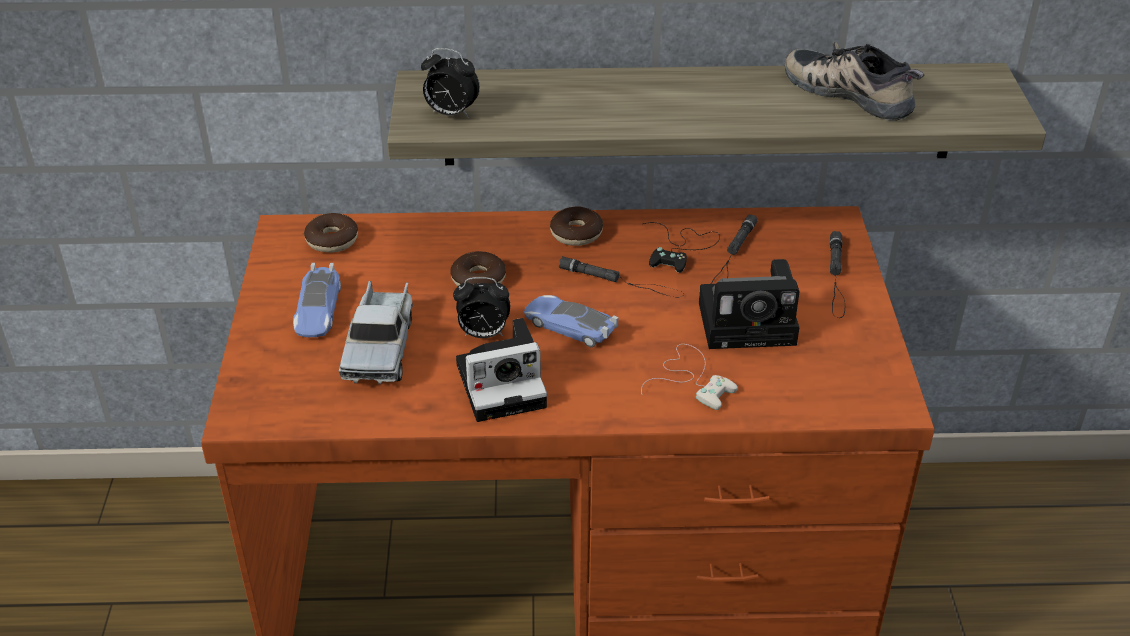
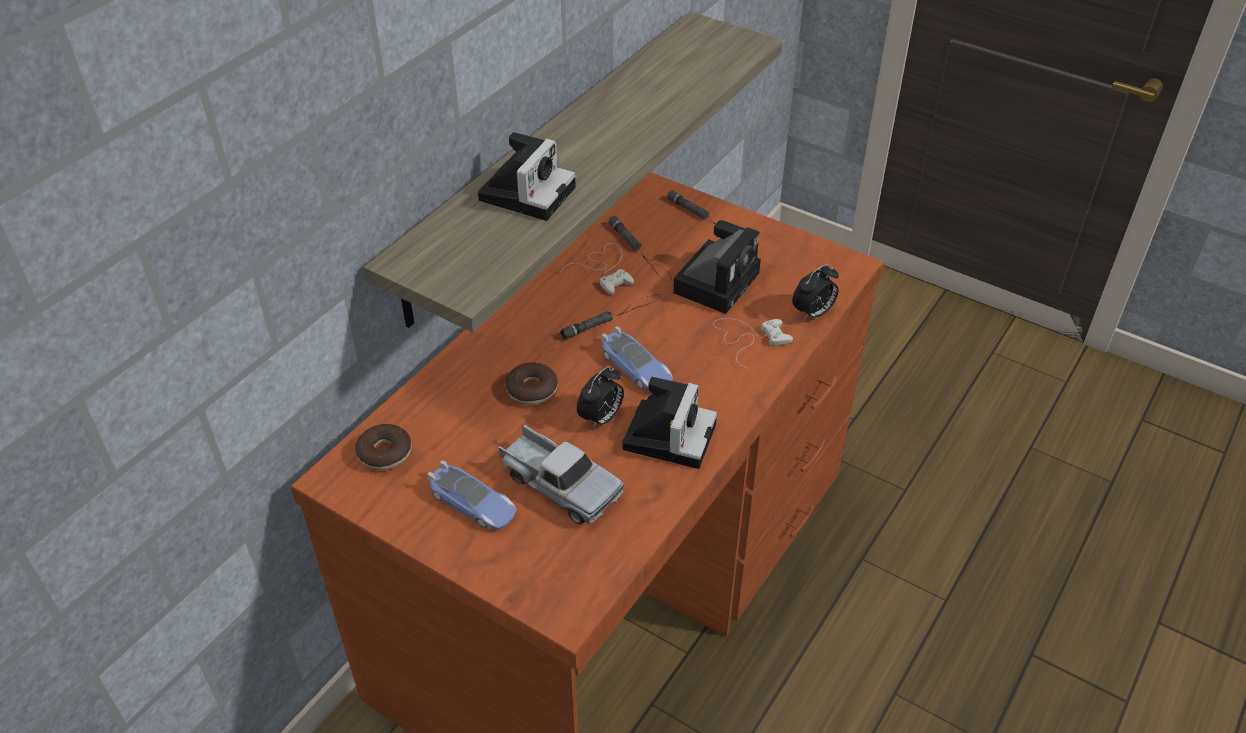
camera: 55 degrees left, 5 degrees up
alarm clock [421,48,480,118] -> alarm clock moved to [792,264,839,320]
toy car [524,295,618,347] -> toy car turned 105 degrees counterclockwise [602,326,673,392]
donut [550,207,603,246] -> none
black game controller [643,222,720,273] -> white game controller [561,243,634,294]
shoe [785,42,924,121] -> none
none -> camera [478,132,576,221]

